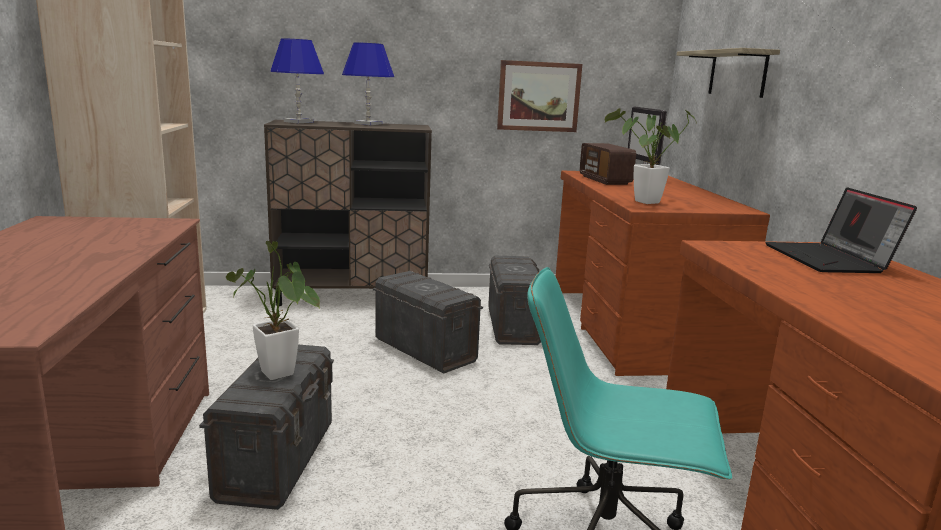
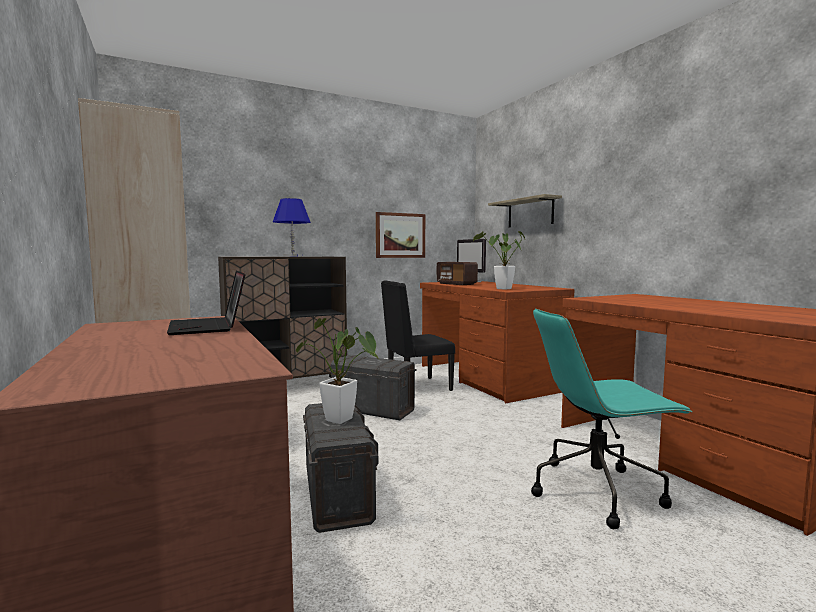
camera: 20 degrees left, 10 degrees down
blue table lamp [270,38,324,123] -> none
grey storage box [488,255,541,345] -> black chair [381,281,455,391]
laptop [765,187,917,273] -> laptop moved to [167,271,246,335]

